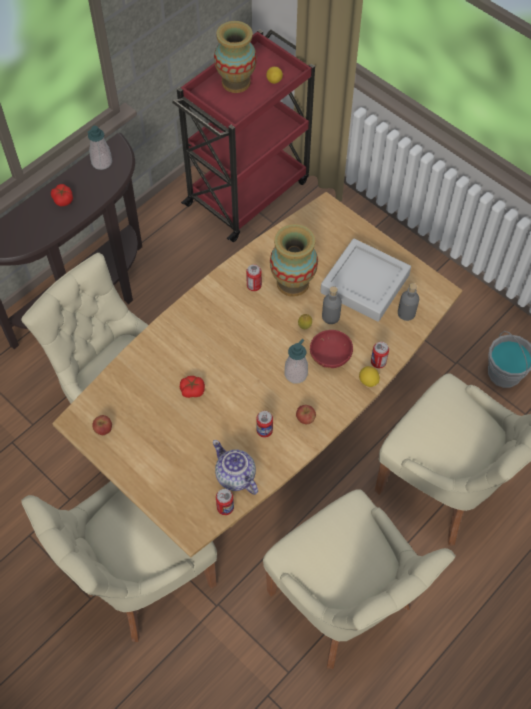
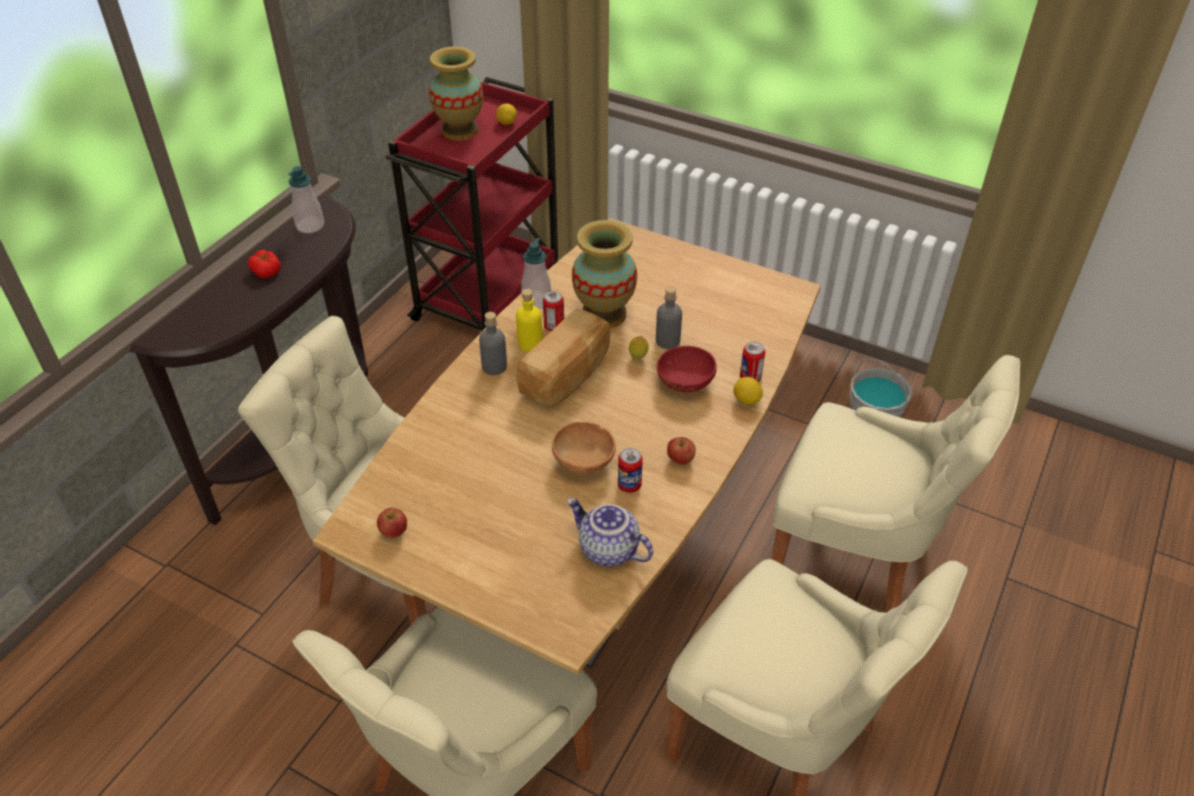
camera: 15 degrees left, 15 degrees down
tomato [179,376,205,398] -> none
can [216,489,234,515] -> none
soap dispenser [284,339,308,384] -> soap dispenser moved to [521,238,551,309]
grey tray [320,238,411,322] -> none
grey bottle [398,283,419,321] -> grey bottle moved to [479,312,507,375]
none -> yellow bottle [516,289,543,352]
none -> bread [516,308,610,407]
none -> brown bowl [552,422,616,474]

